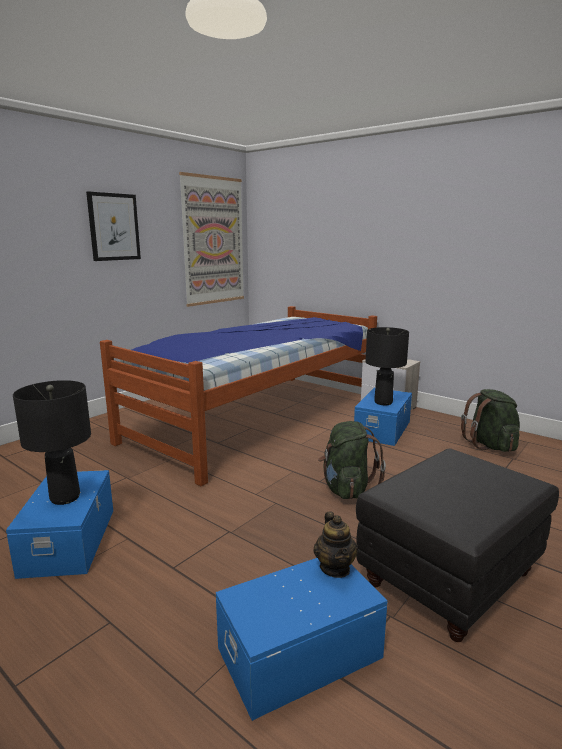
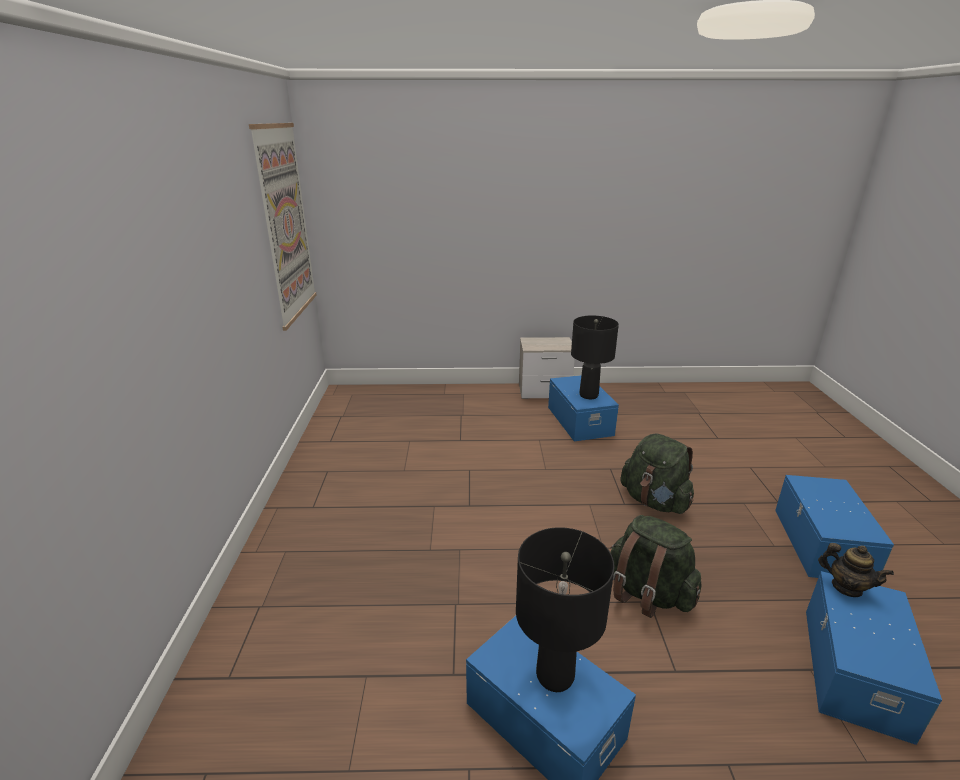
camera: 40 degrees left, 10 degrees up
picture [86,192,141,261] -> none
bed [100,306,377,486] -> none
black ottoman [356,448,559,642] -> blue storage box [775,475,894,578]
green backpack [461,389,520,452] -> green backpack moved to [610,515,701,618]

